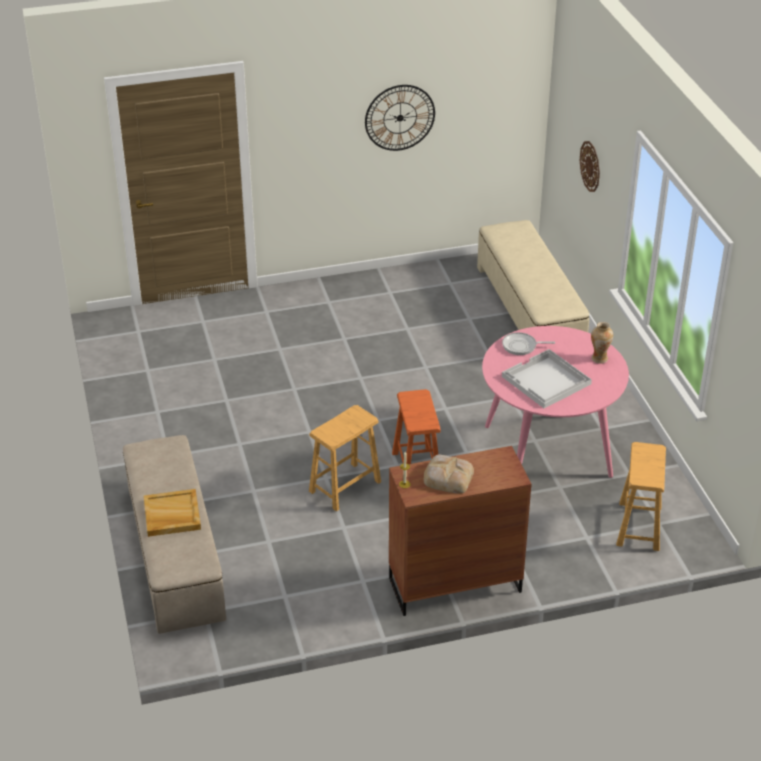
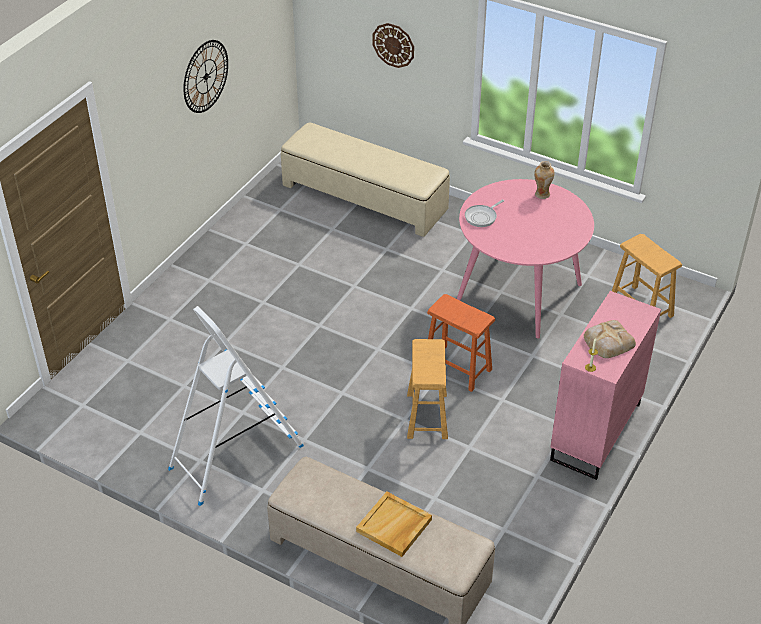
camera: 45 degrees left, 5 degrees up
brown dresser [389,446,532,616] -> pink dresser [550,291,661,480]
white tray [502,349,592,408] -> none
none -> white step ladder [168,306,304,506]

